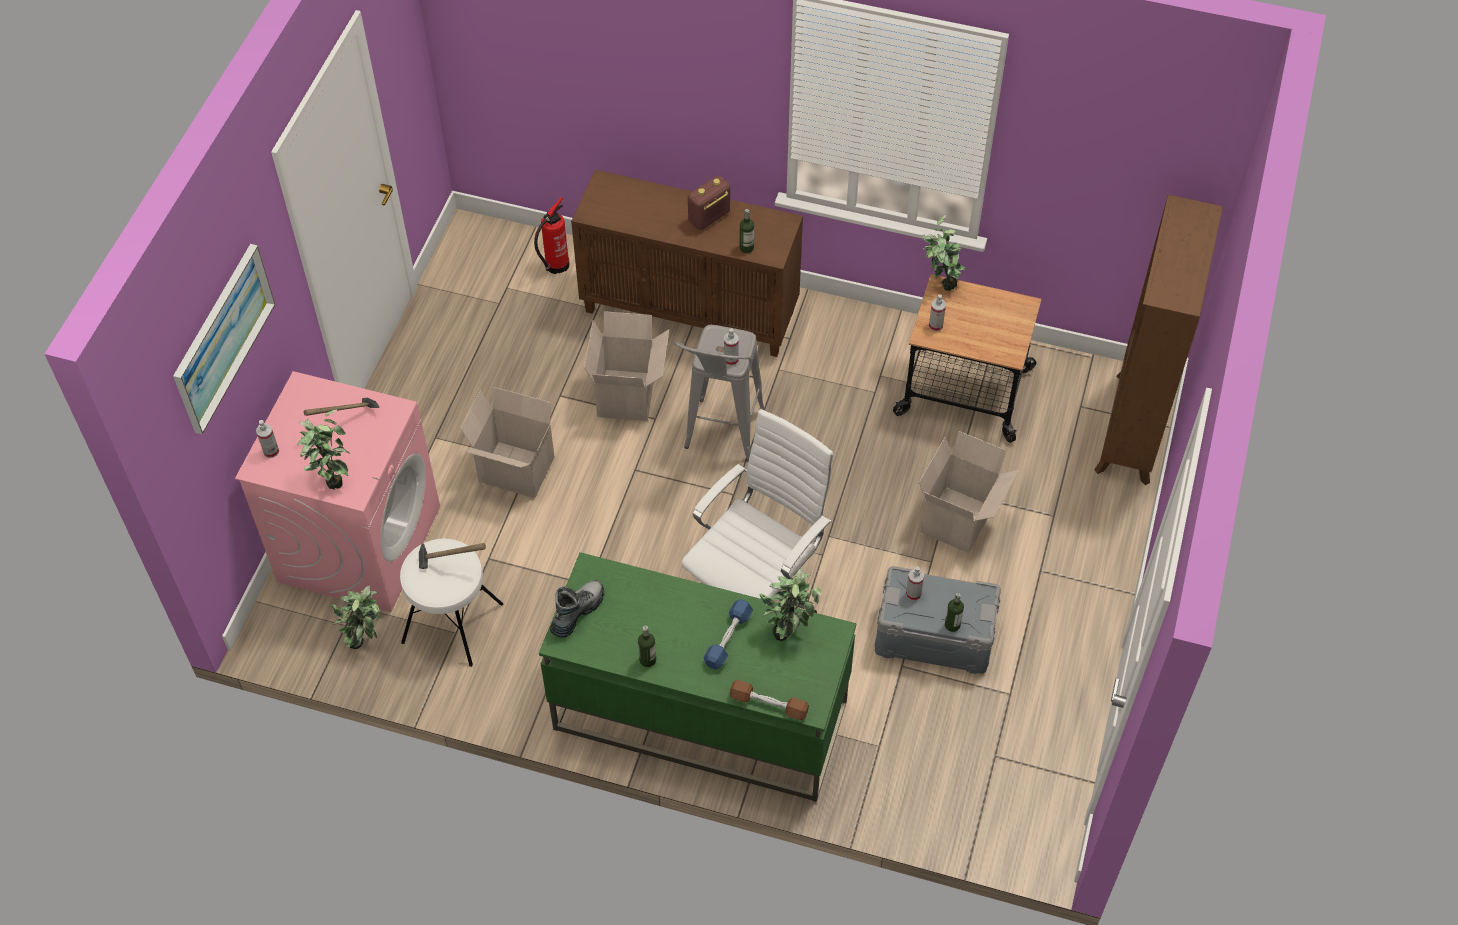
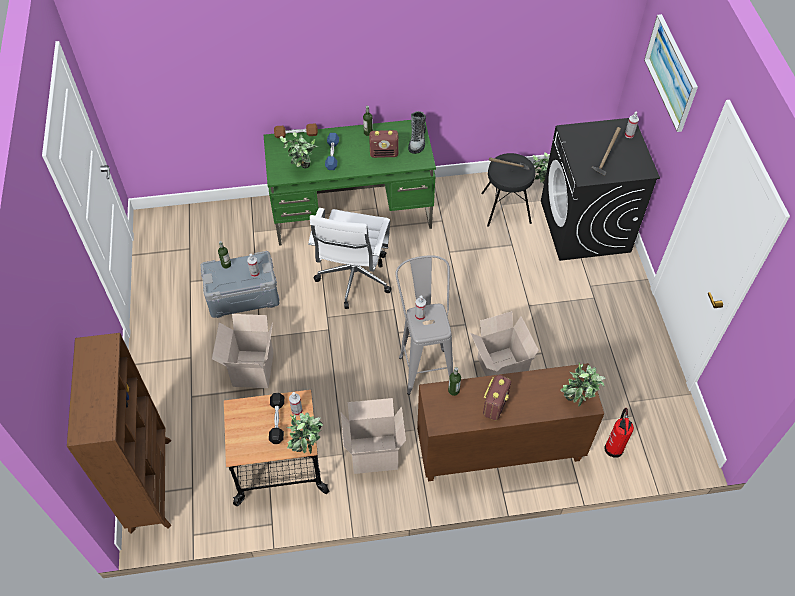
camera: 155 degrees right, 0 degrees up
pink washing machine [235,371,440,612] -> black washing machine [541,118,660,261]
potted plant [297,409,350,490] -> potted plant moved to [560,363,605,407]
white stool [400,539,504,667] -> black stool [481,153,535,227]
cardboard box [460,387,557,498] -> cardboard box moved to [341,398,406,474]
none -> black dumbbell [269,393,284,444]
none -> radio [369,130,399,158]

